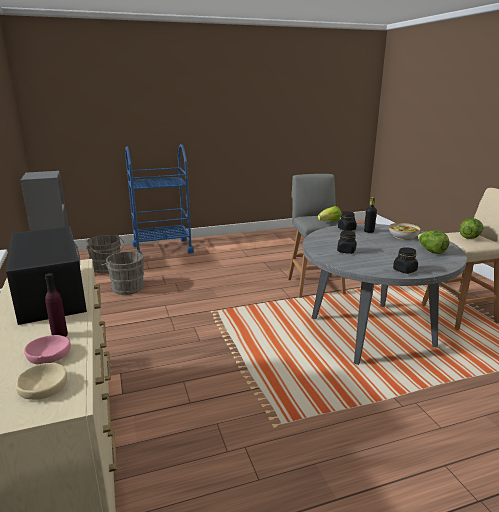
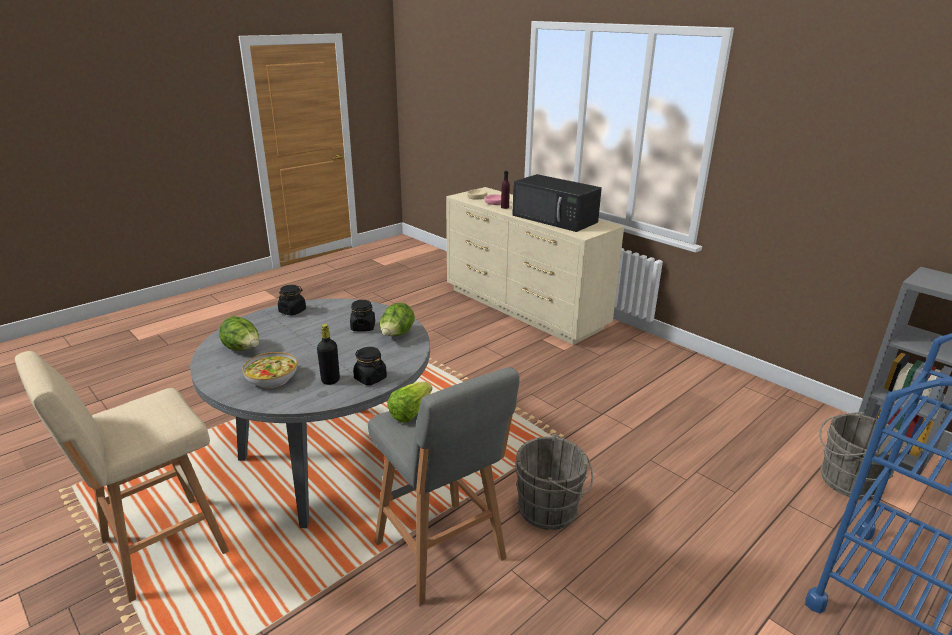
camera: 155 degrees right, 5 degrees up
grey bucket [102,251,144,295] -> grey bucket moved to [515,434,593,530]
lettuce [459,218,483,239] -> lettuce moved to [379,303,415,336]

